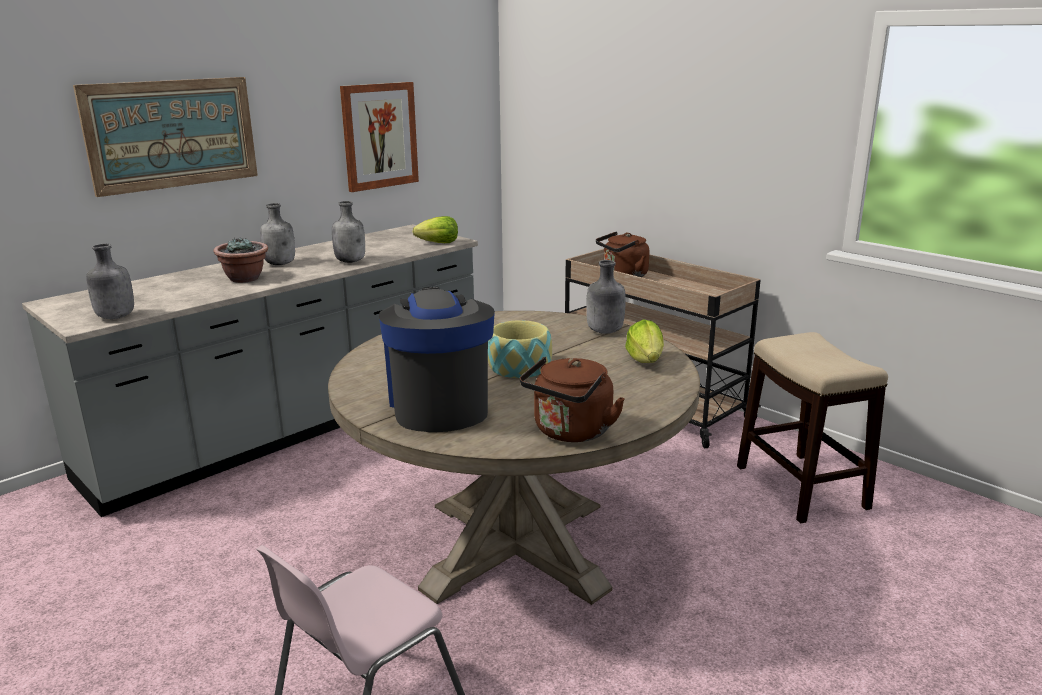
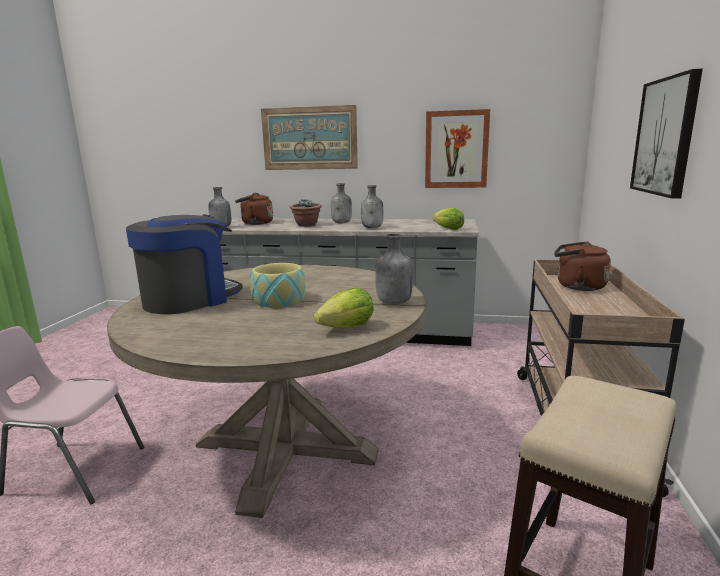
camera: 55 degrees right, 5 degrees down
brown kettle [520,357,625,442] -> brown kettle moved to [235,193,273,225]
none -> picture [630,69,703,198]

